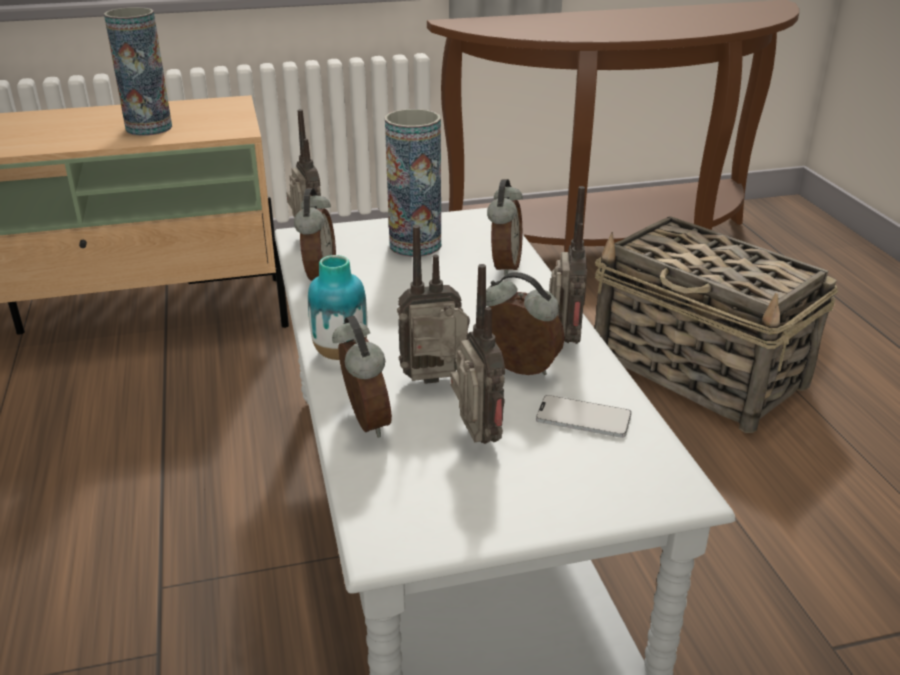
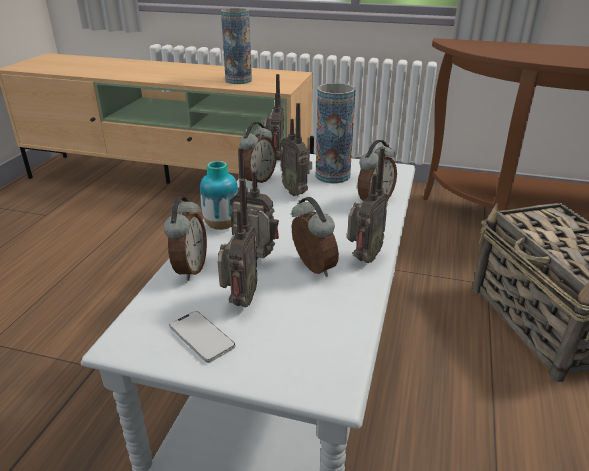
camera: 30 degrees right, 0 degrees up
phone [536,395,632,438] -> phone moved to [169,311,235,363]
none -> radio [280,103,312,196]

